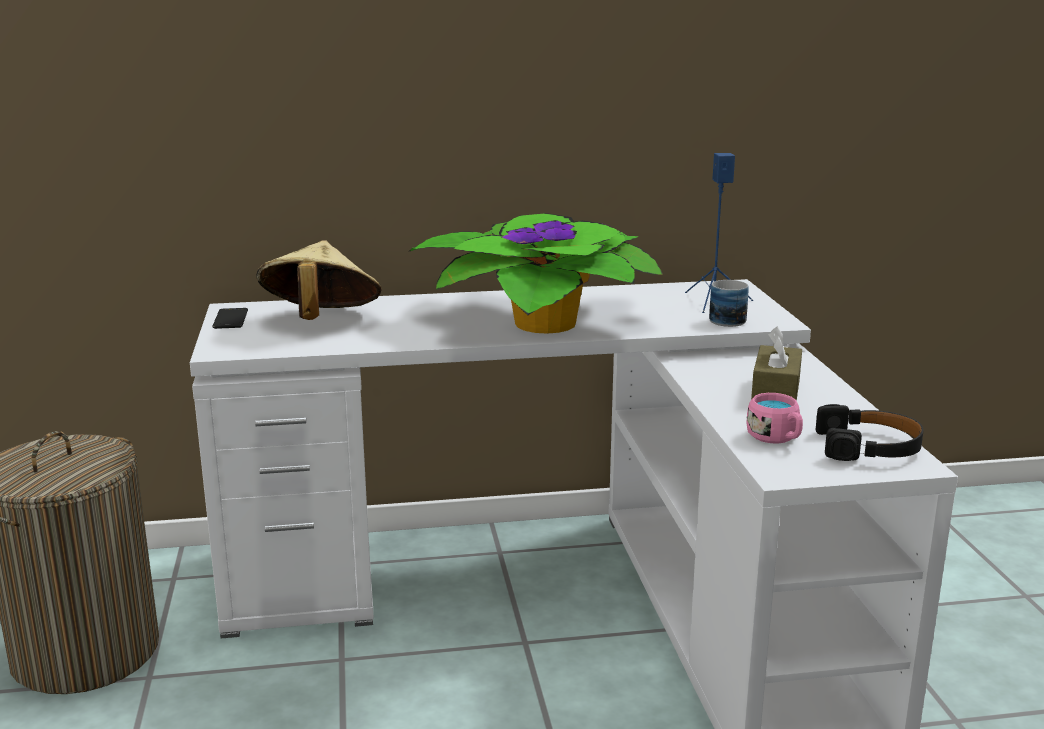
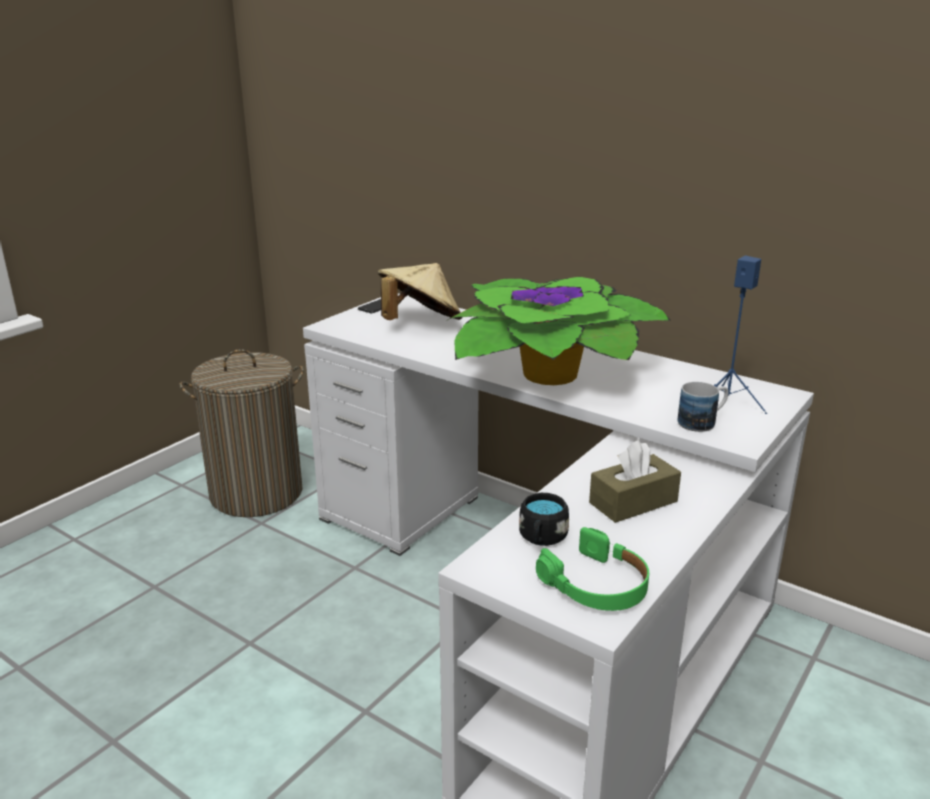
camera: 45 degrees right, 5 degrees up
pink mug [747,393,803,444] -> black mug [519,493,569,546]
black headphones [816,404,924,461] -> green headphones [536,527,649,611]

